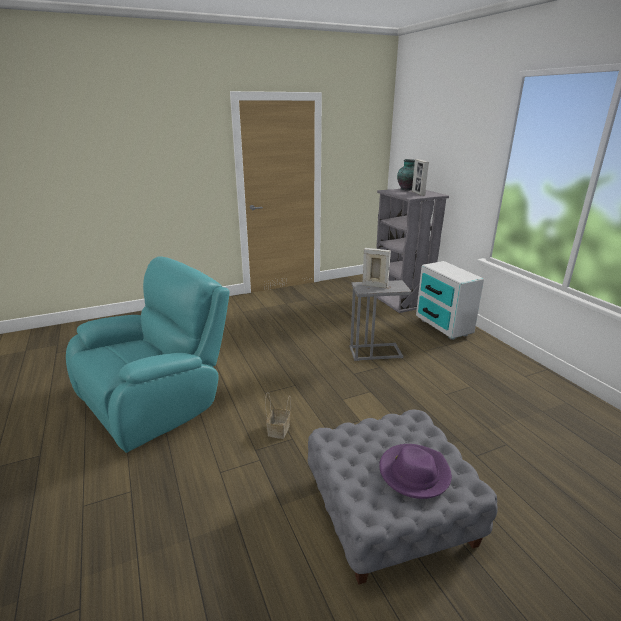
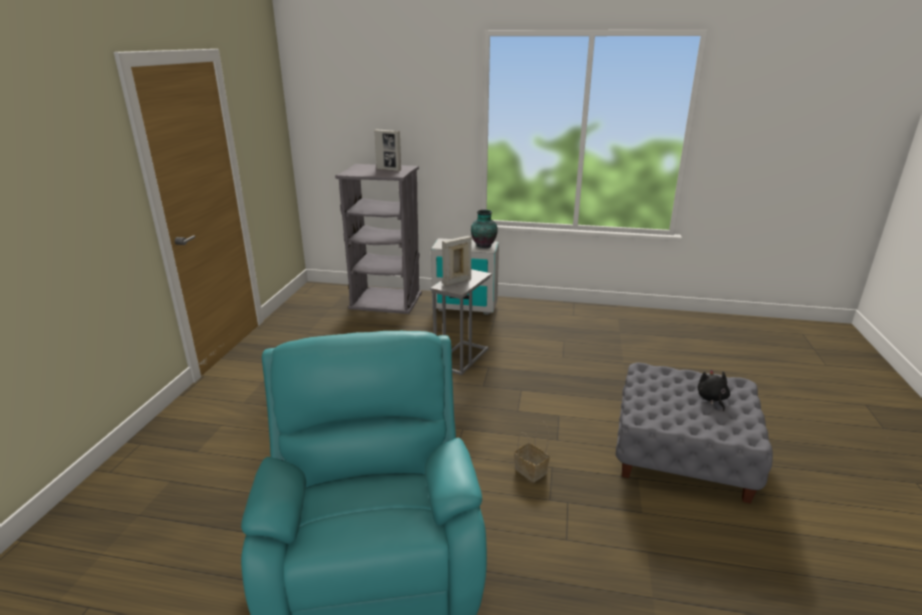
camera: 55 degrees left, 0 degrees up
purple hat [379,444,452,499] -> black plush toy [698,370,730,411]
vase [397,159,415,191] -> vase moved to [471,210,498,248]

